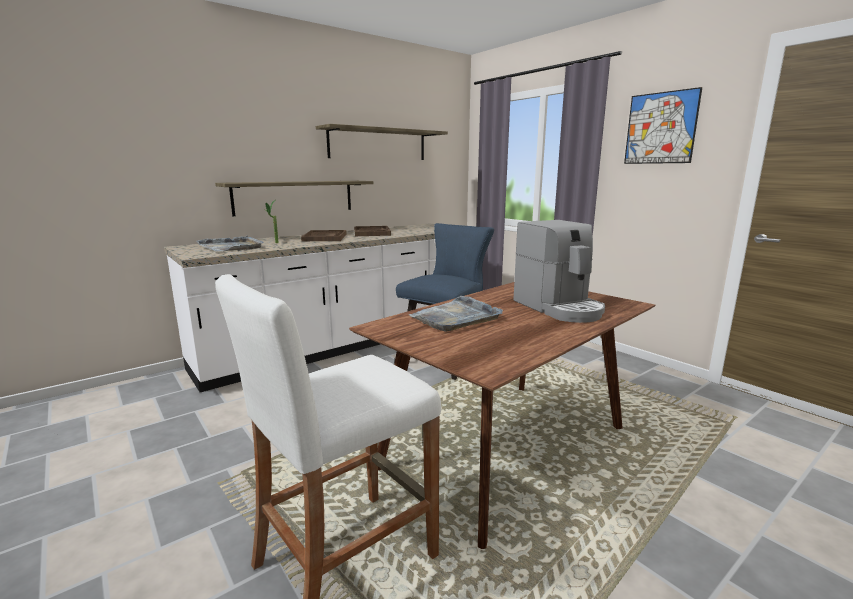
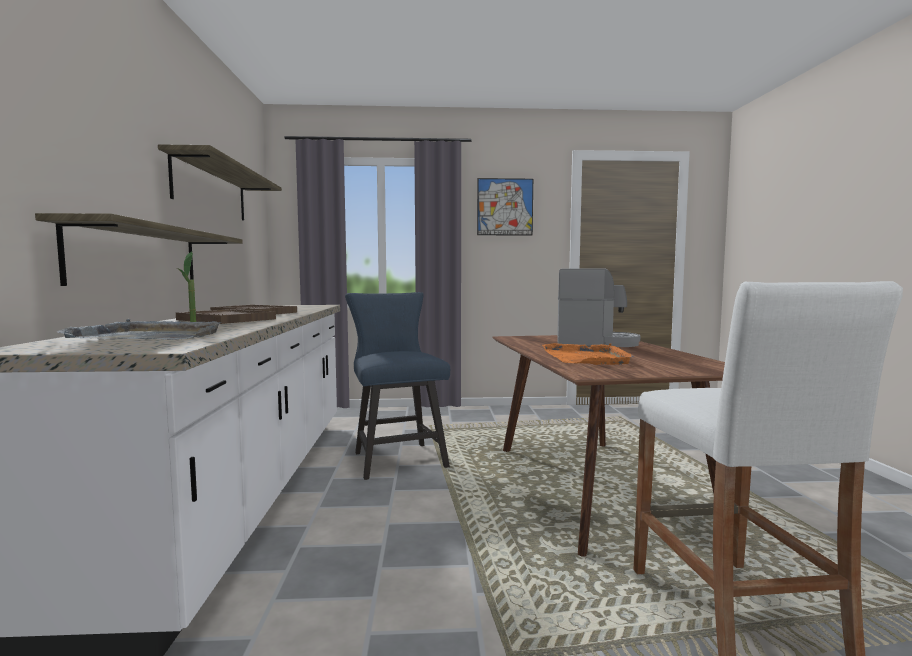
camera: 55 degrees left, 10 degrees down
grey tray [409,296,503,332] -> orange tray [542,343,634,365]

